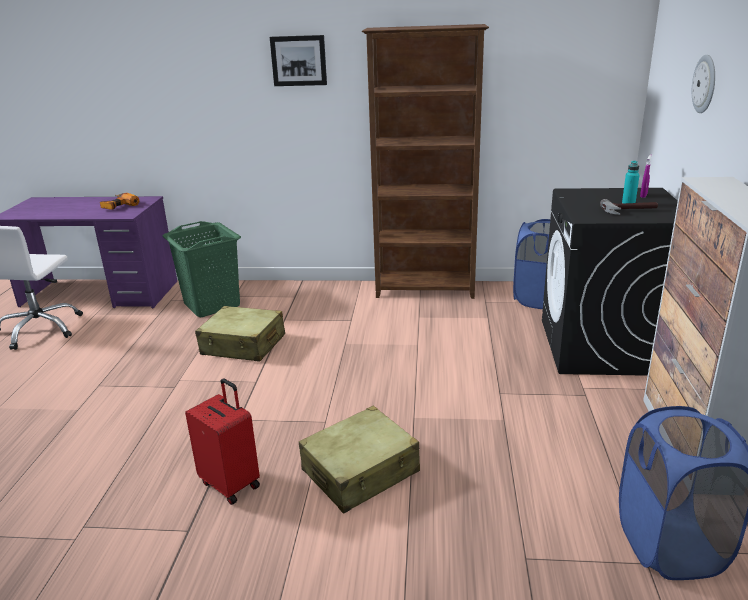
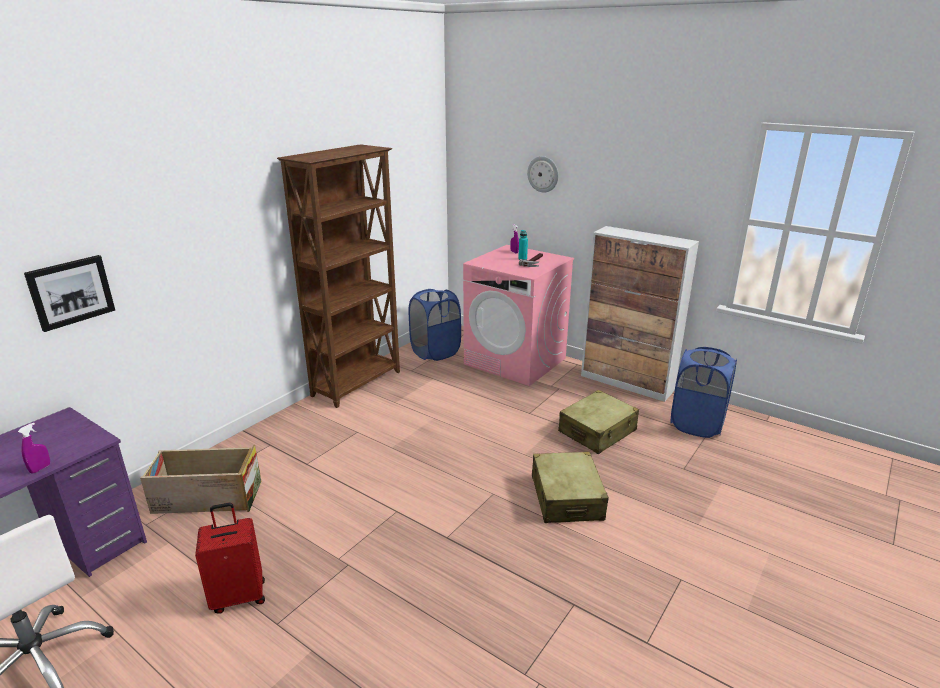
camera: 60 degrees left, 0 degrees up
power drill [100,192,140,210] -> none
green laundry basket [163,221,241,317] -> crate [140,445,261,514]
red suitcase [185,378,260,505] -> red suitcase moved to [195,503,265,614]
beige suitcase [195,306,285,362] -> beige suitcase moved to [558,390,639,454]
picture [270,35,327,86] -> picture moved to [24,255,115,332]
black washing machine [542,188,678,376] -> pink washing machine [463,245,574,386]
none -> purple spray bottle [18,422,50,474]

